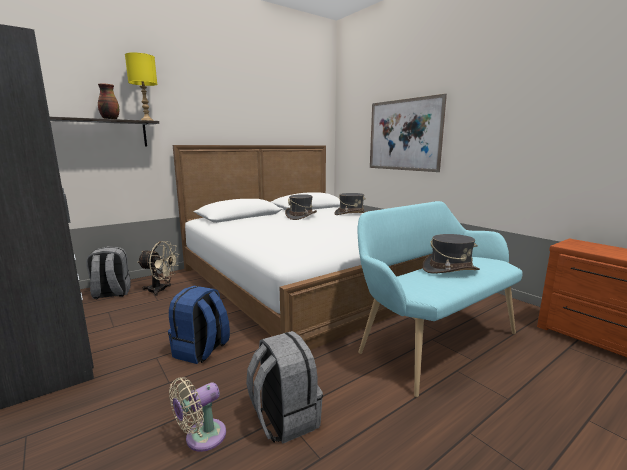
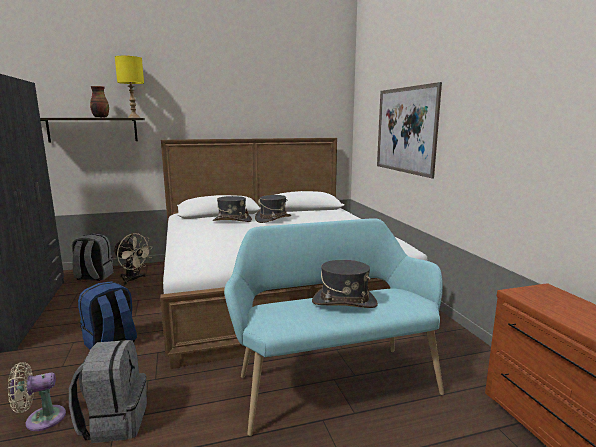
camera: 20 degrees right, 0 degrees up
grey hat [334,193,366,215] -> grey hat moved to [213,196,252,222]

